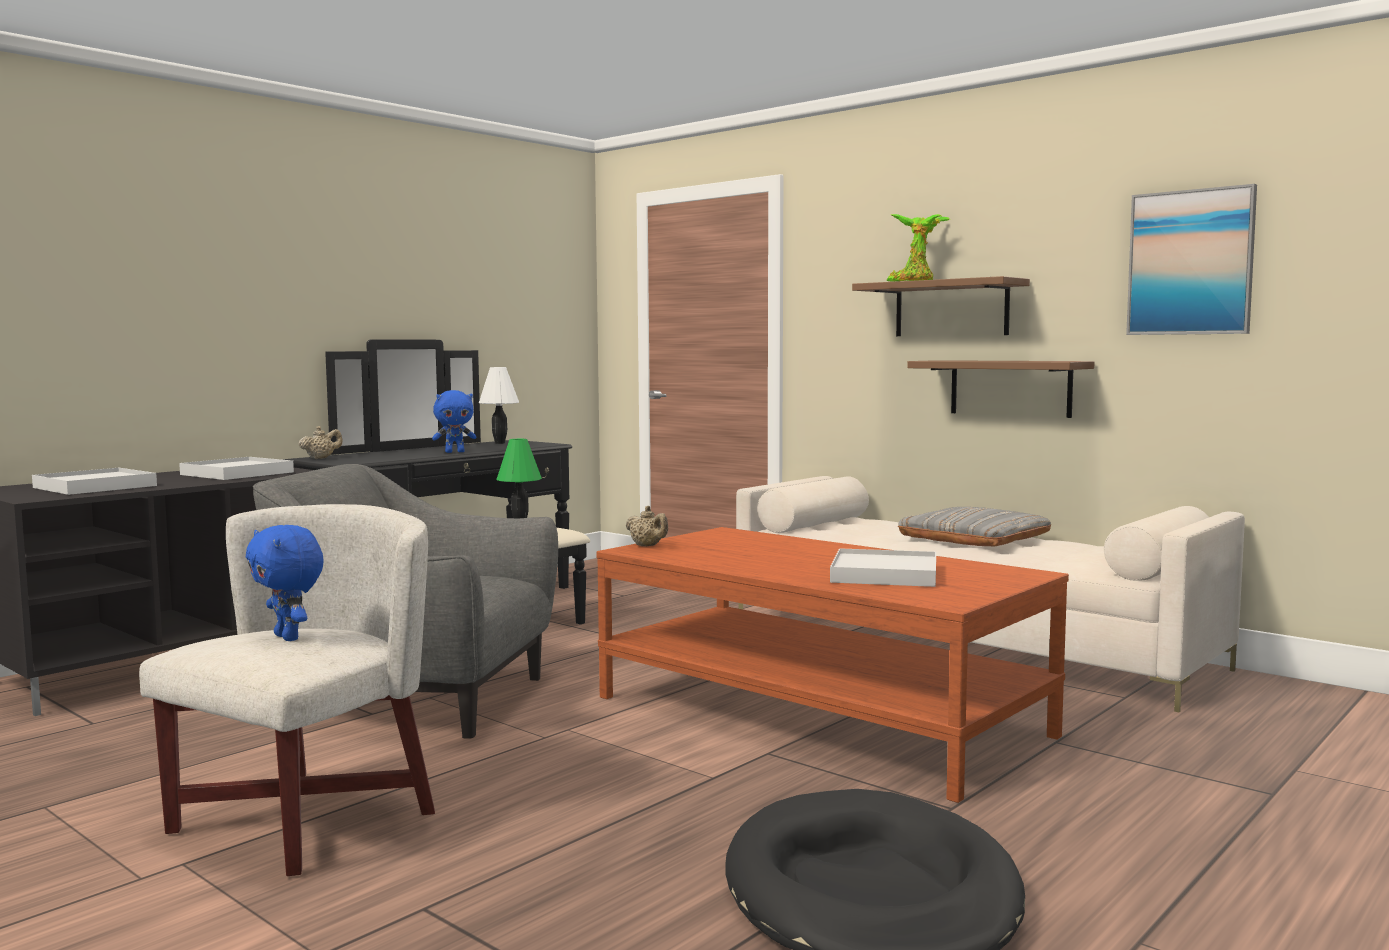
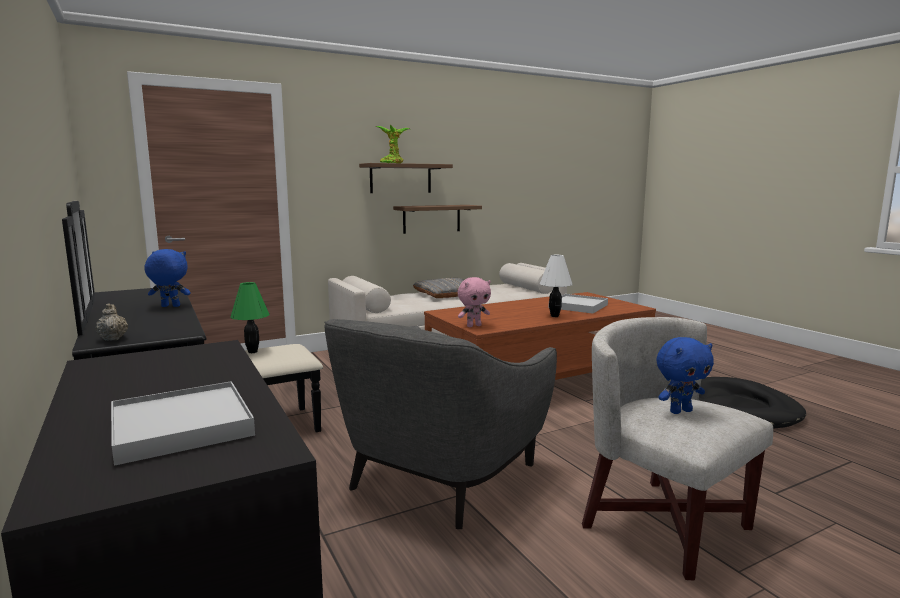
camera: 70 degrees left, 5 degrees up
white tray [179,457,294,480] -> none
blue plush toy [432,390,476,453] -> blue plush toy turned 90 degrees counterclockwise [144,249,190,307]
white table lamp [479,367,519,444] -> white table lamp moved to [540,255,573,317]
beige teapot [626,506,668,546] -> pink plush toy [458,277,491,327]
picture [1126,184,1257,335] -> none

